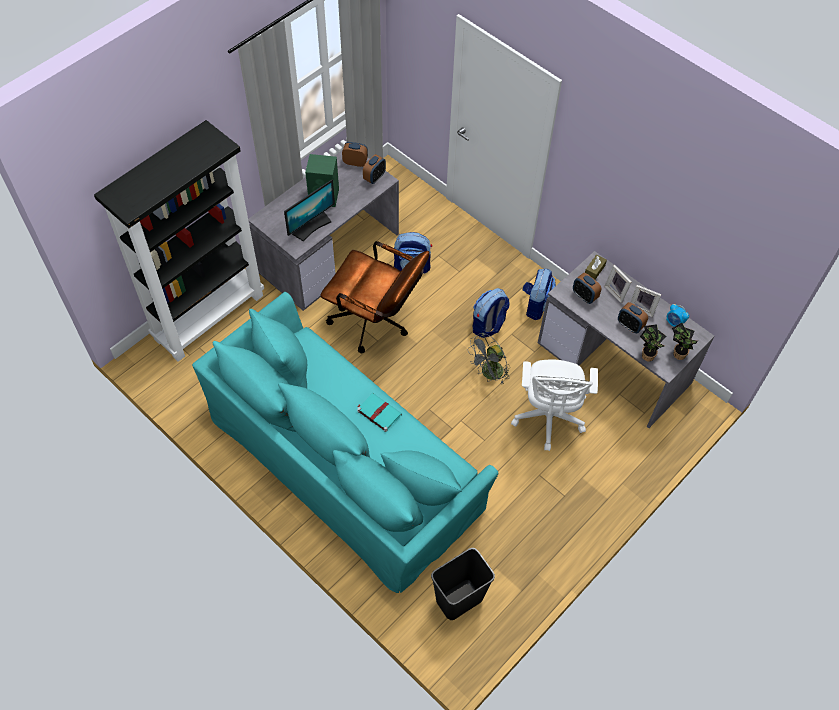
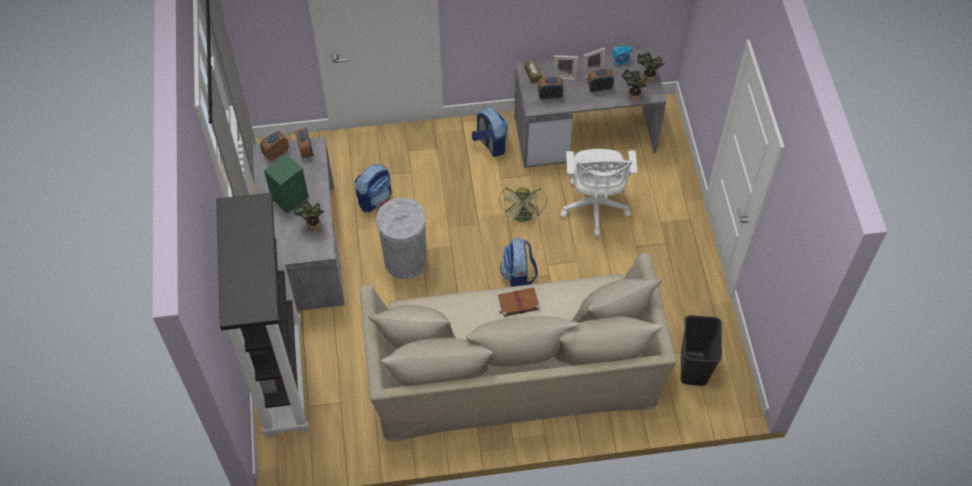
camera: 50 degrees left, 0 degrees up
turquoise sofa [192,292,499,593] -> beige sofa [360,253,677,441]
monitor [284,179,335,242] -> potted plant [294,200,324,231]
brown office chair [320,241,430,353] -> grey trash can [376,198,426,279]
turquoise book [357,393,402,432] -> brown book [498,288,540,317]
grey fan [467,333,510,385] -> green fan [499,183,547,223]
backpack [473,288,510,338] -> backpack moved to [500,238,538,287]
white office chair [511,360,598,451] -> white office chair turned 45 degrees clockwise [560,149,637,236]

